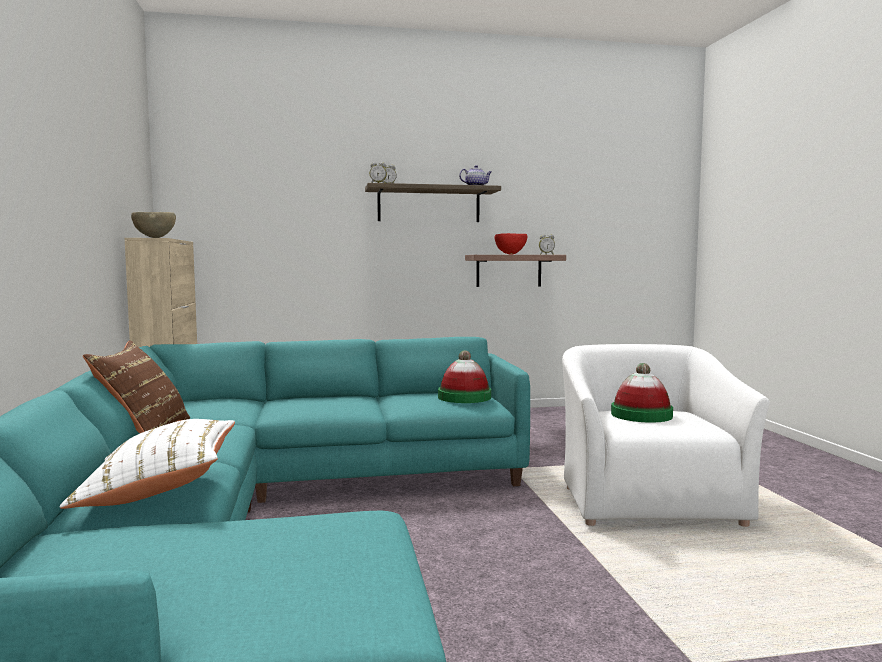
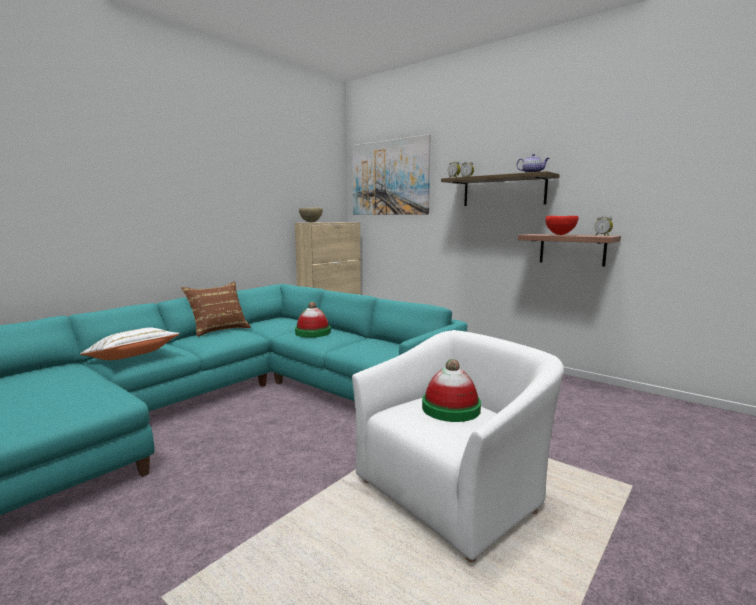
camera: 50 degrees right, 5 degrees up
hat [438,350,491,403] -> hat moved to [295,302,331,338]
none -> picture [352,134,431,215]

